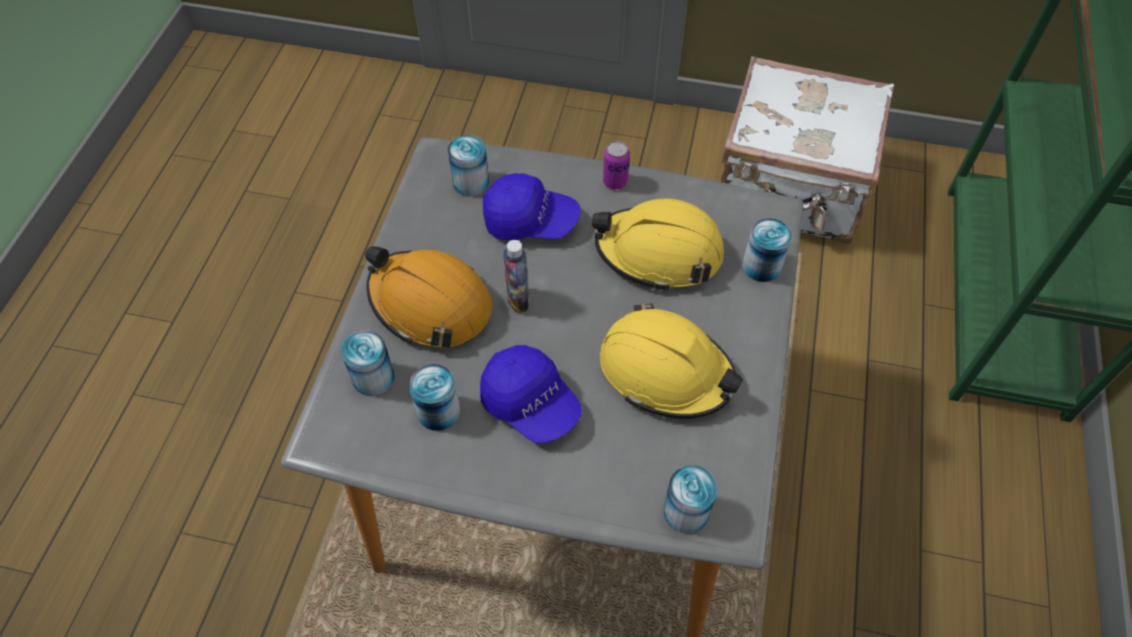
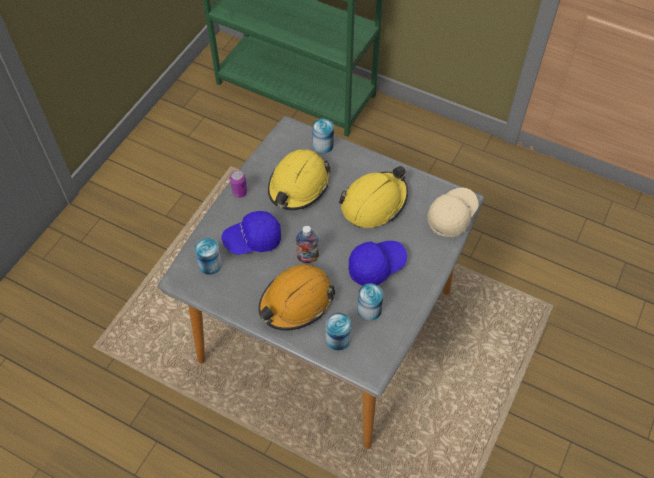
camera: 75 degrees left, 0 degrees up
blue cap [483,173,581,240] -> blue cap turned 135 degrees counterclockwise [221,211,281,254]
can [664,465,718,533] -> beige cap [427,187,479,237]
white suitcase [721,56,894,244] -> none

